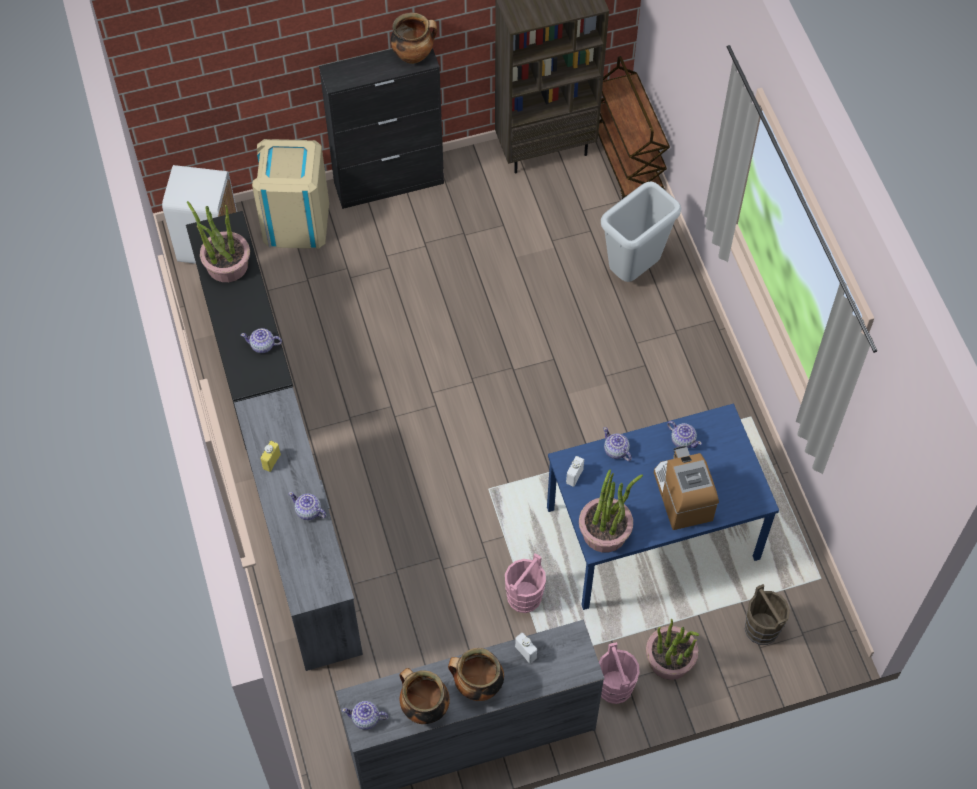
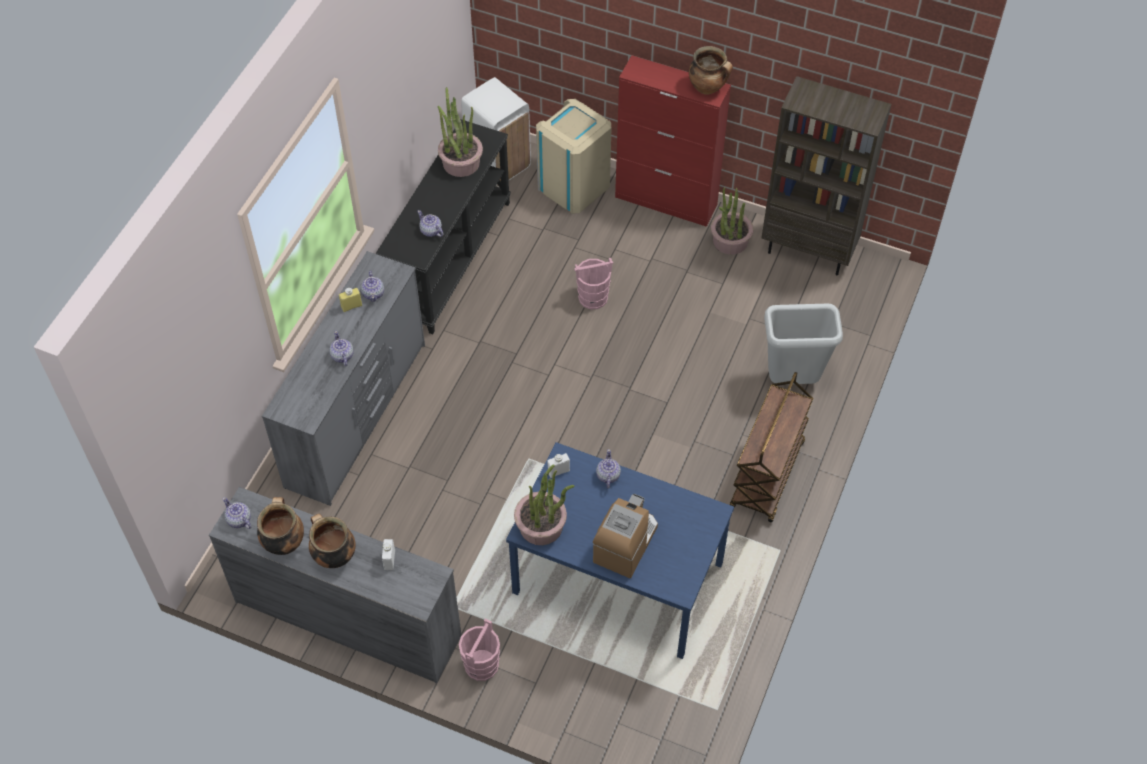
camera: 40 degrees right, 5 degrees down
black cabinet [319,48,444,209] -> red cabinet [615,55,731,227]
pink bucket [505,553,546,613] -> pink bucket moved to [574,258,613,309]
brown cart [598,56,670,199] -> brown cart moved to [730,372,813,523]
potted plant [646,618,699,680] -> potted plant moved to [711,187,754,255]
teapot [667,421,702,448] -> teapot moved to [361,271,384,302]
brown bucket [745,584,790,645] -> none

